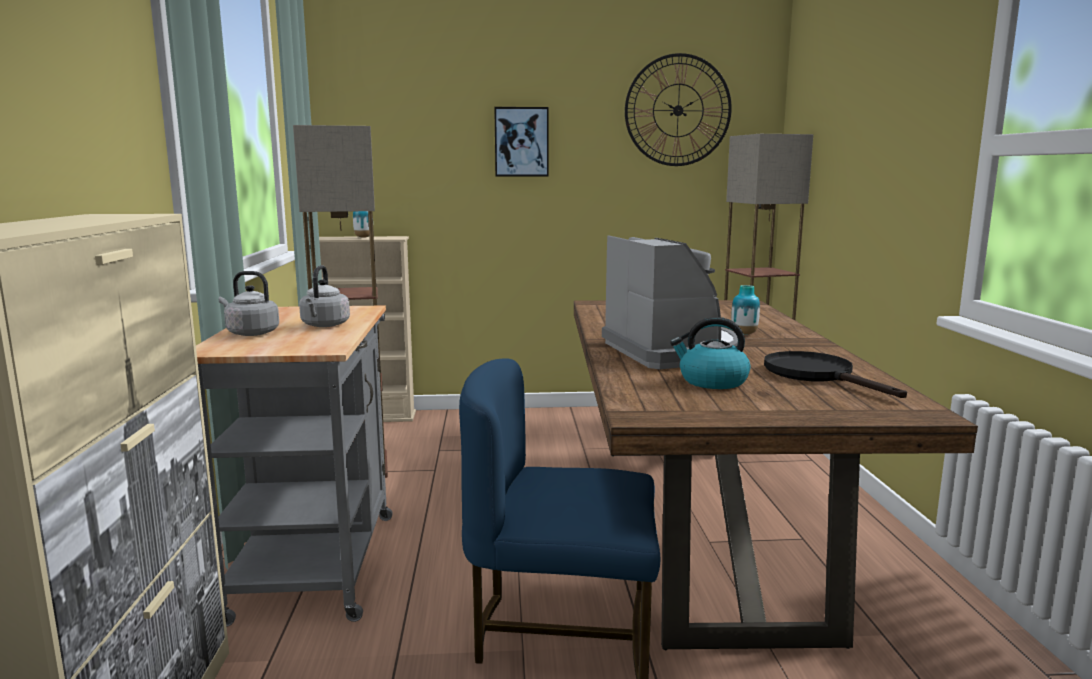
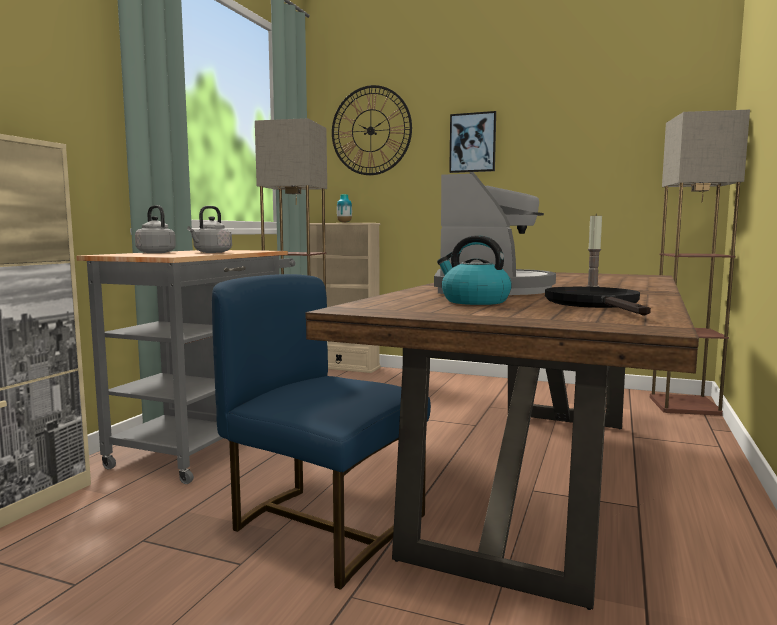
camera: 25 degrees right, 5 degrees down
wall clock [625,53,732,166] -> wall clock moved to [332,85,412,175]
vase [731,285,760,335] -> candle [586,214,602,287]

